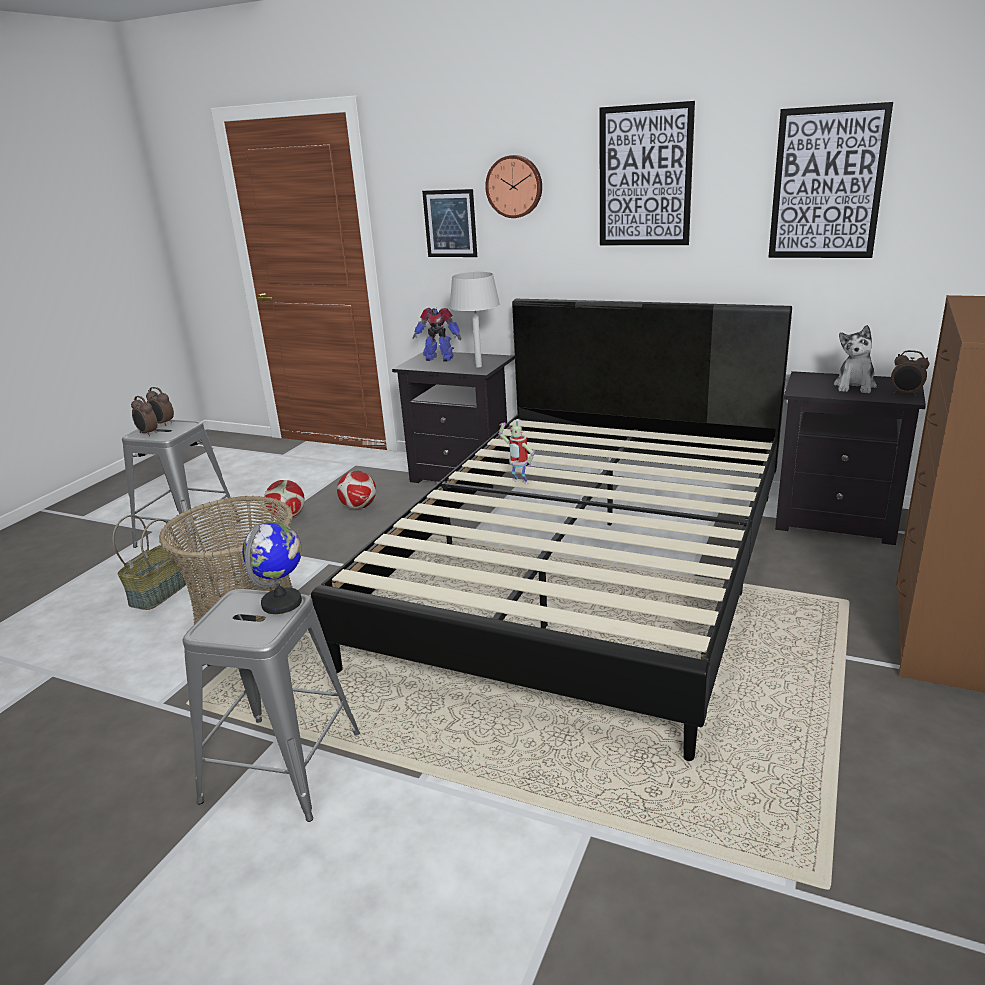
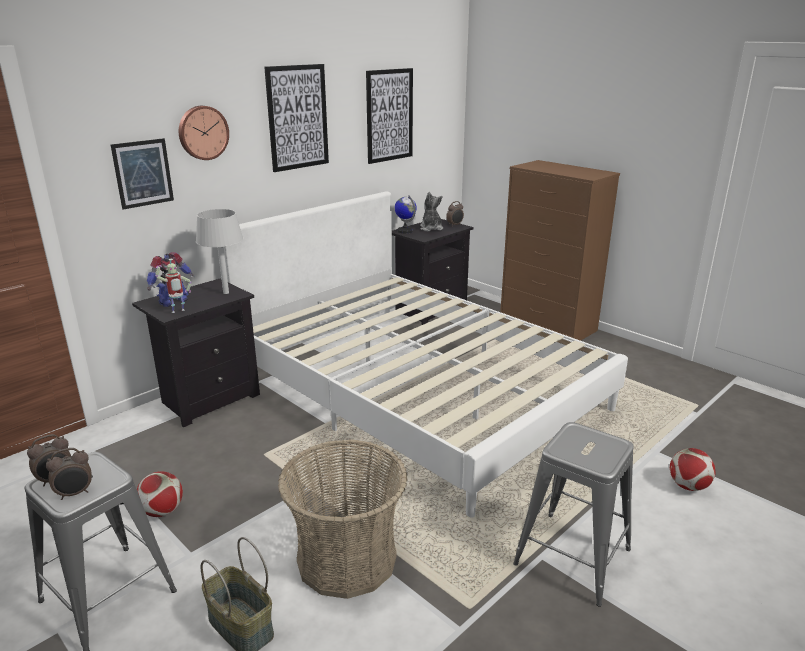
camera: 70 degrees left, 0 degrees up
globe [242,522,302,614] -> globe moved to [395,196,417,234]
black bed [311,299,792,761] -> white bed [224,191,628,517]
football [337,471,376,509] -> football moved to [670,448,715,491]
toy robot [499,419,534,484] -> toy robot moved to [155,259,192,313]
plush toy [834,325,877,393] -> plush toy turned 150 degrees counterclockwise [420,192,443,231]

